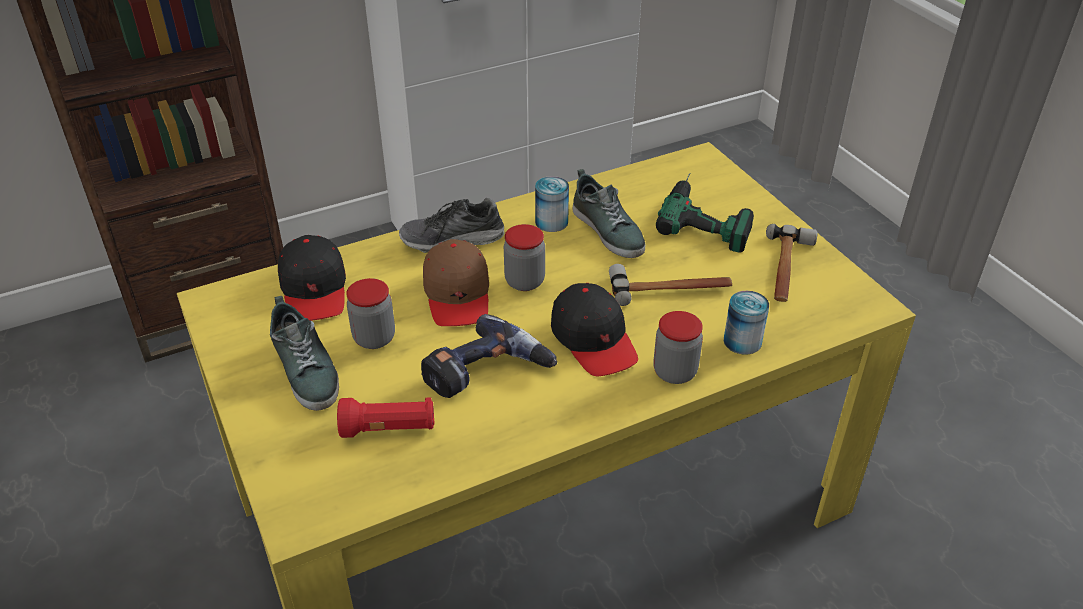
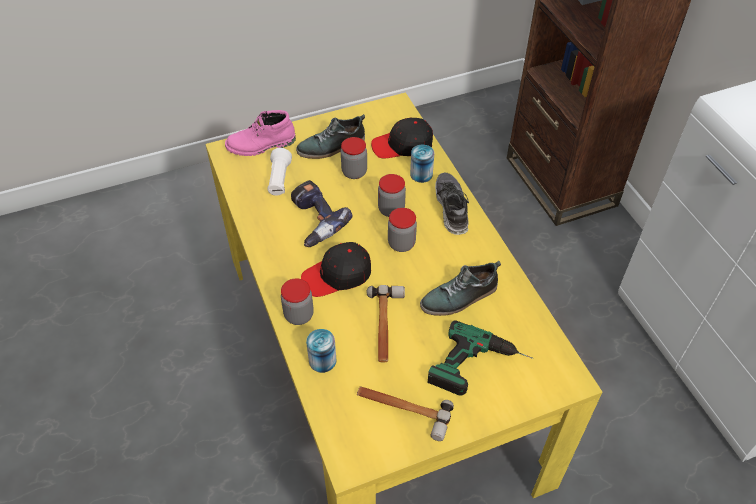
camera: 95 degrees right, 10 degrees up
red flashlight [337,398,434,438] -> white flashlight [267,148,292,196]
brown cap [423,239,489,326] -> jar [378,174,406,217]
can [535,176,569,232] -> can moved to [410,145,434,183]
none -> pink boot [225,110,296,156]

